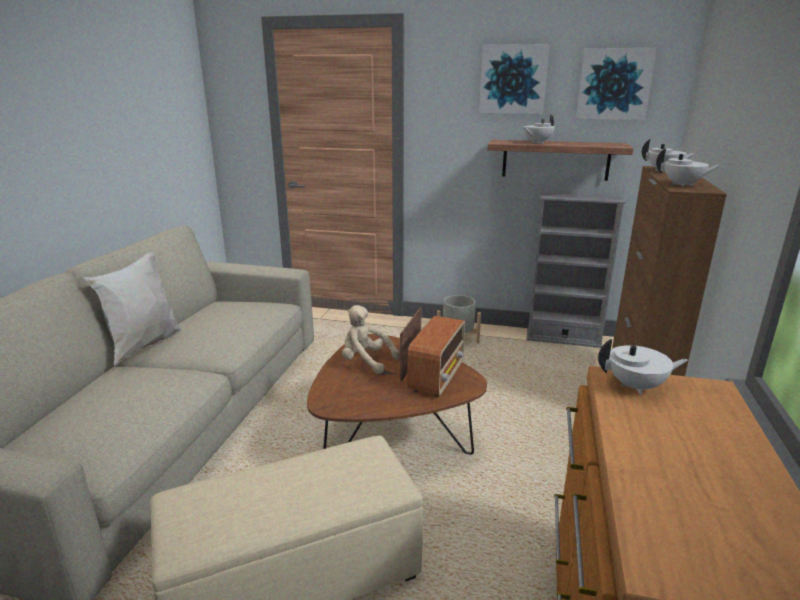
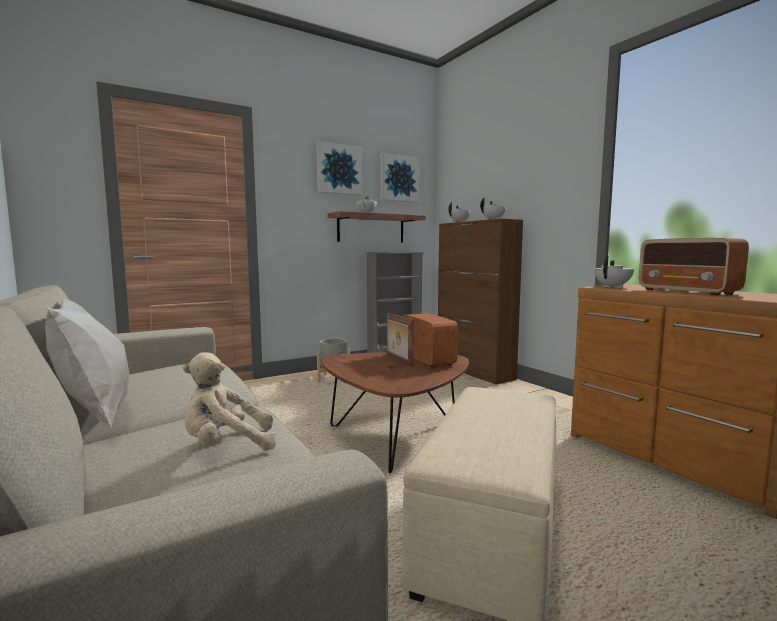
camera: 45 degrees left, 15 degrees down
beige plush toy [342,305,400,374] -> beige plush toy moved to [183,352,276,451]
none -> radio [639,238,749,296]

